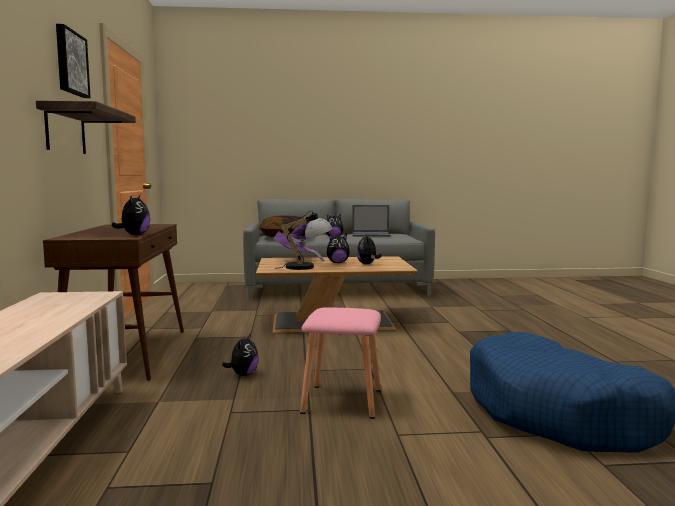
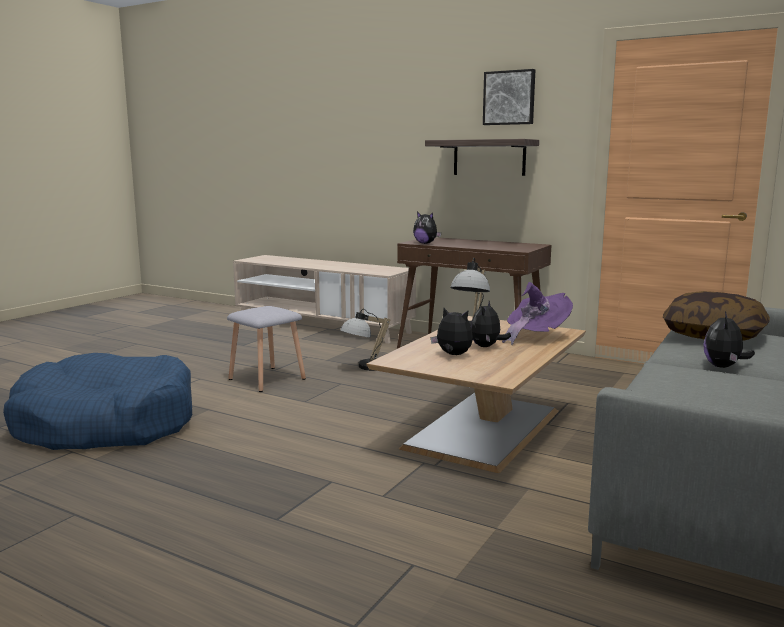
camera: 125 degrees right, 5 degrees up
plush toy [222,333,259,376] -> table lamp [340,309,390,371]
pink stool [300,307,381,419] -> grey stool [227,306,306,392]
laptop [352,205,391,236] -> none

